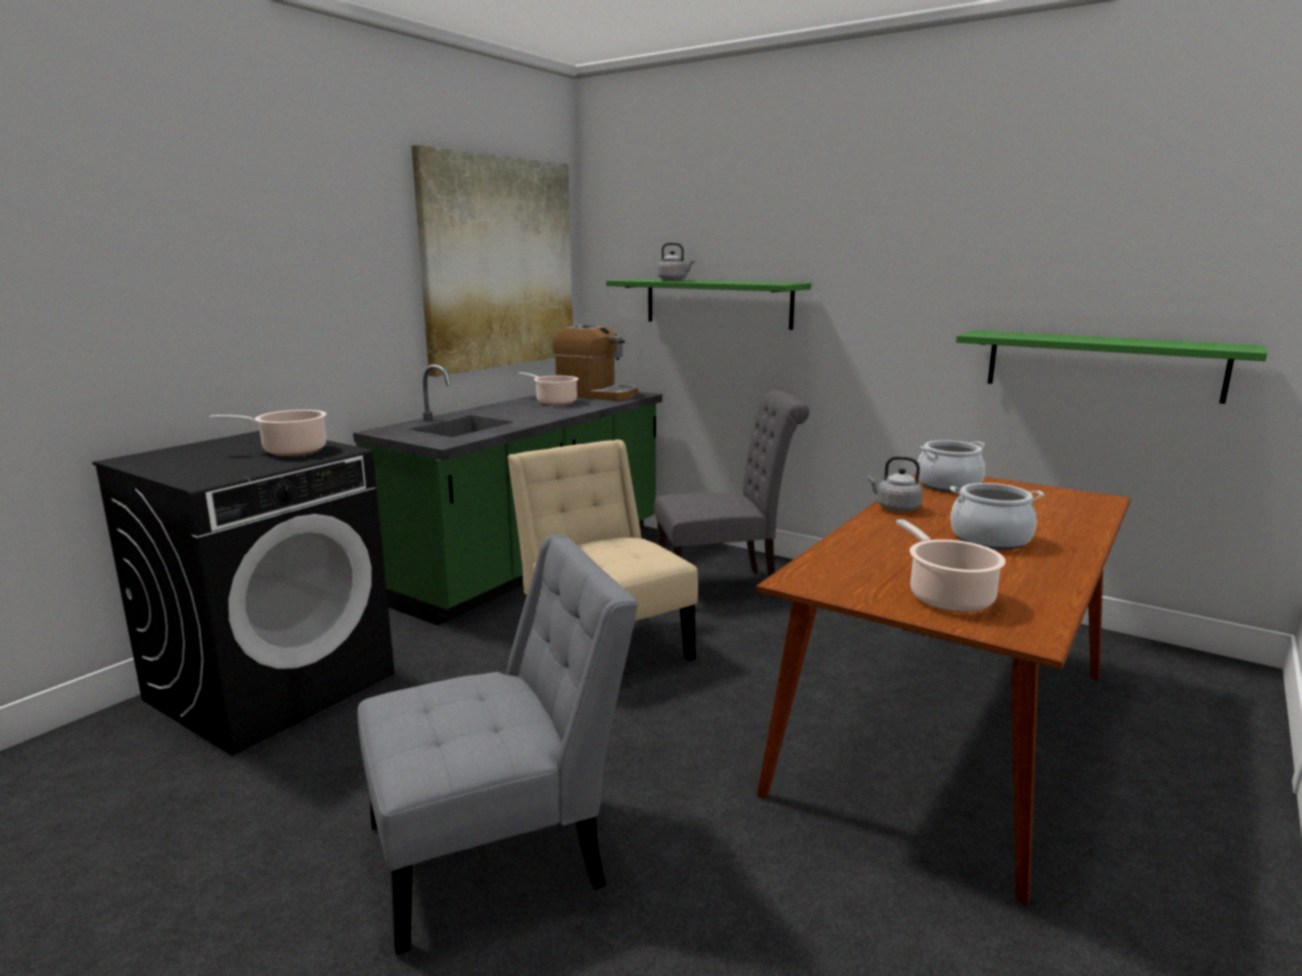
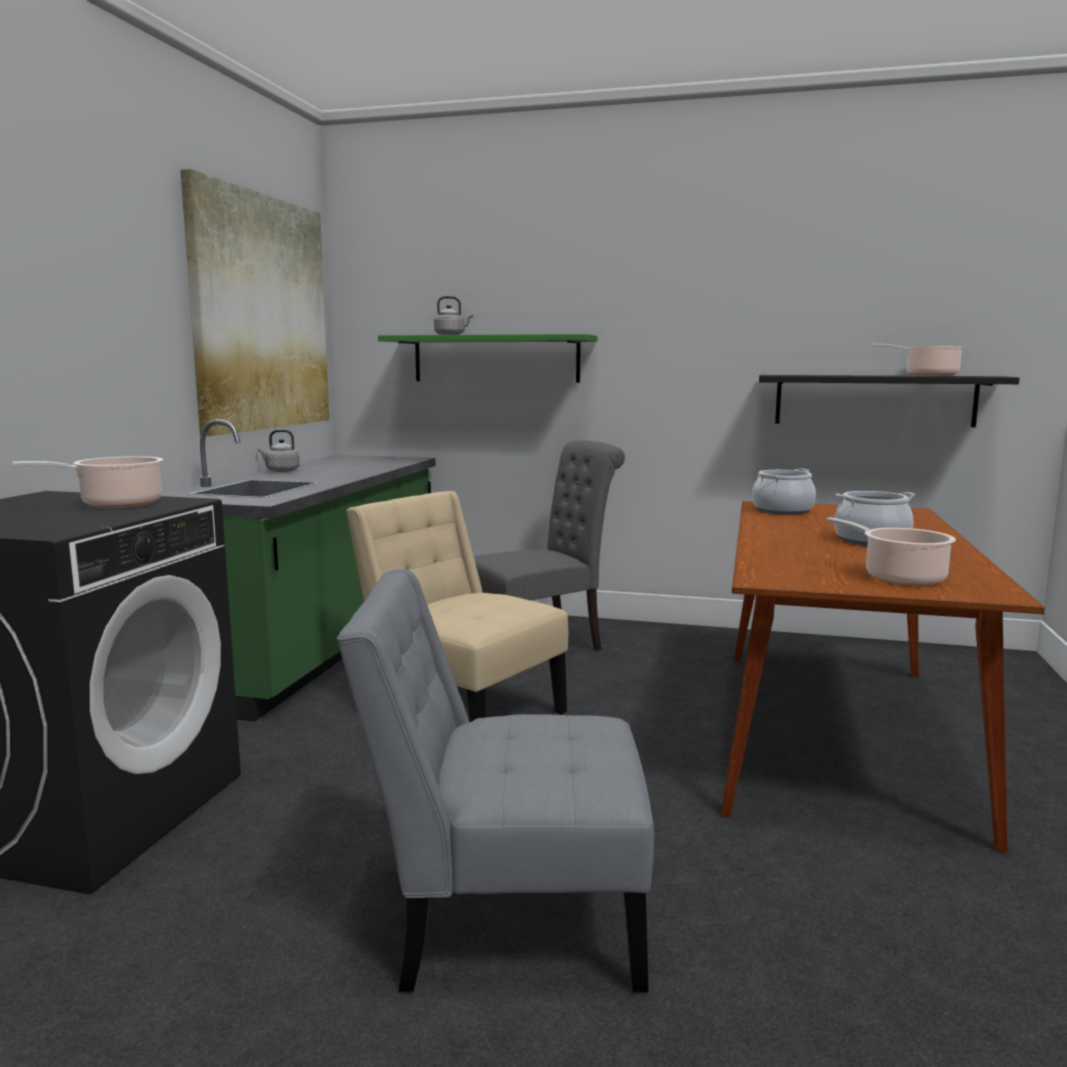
camera: 20 degrees left, 5 degrees down
grey chair [357,535,638,955] -> grey chair turned 135 degrees counterclockwise [337,569,654,993]
cooking pot [518,372,578,405] -> cooking pot moved to [870,344,965,376]
coffee machine [553,325,638,401] -> none
grey kettle [868,456,923,512] -> grey kettle moved to [258,430,300,472]
green shelf [956,330,1267,404] -> black shelf [759,375,1020,427]

